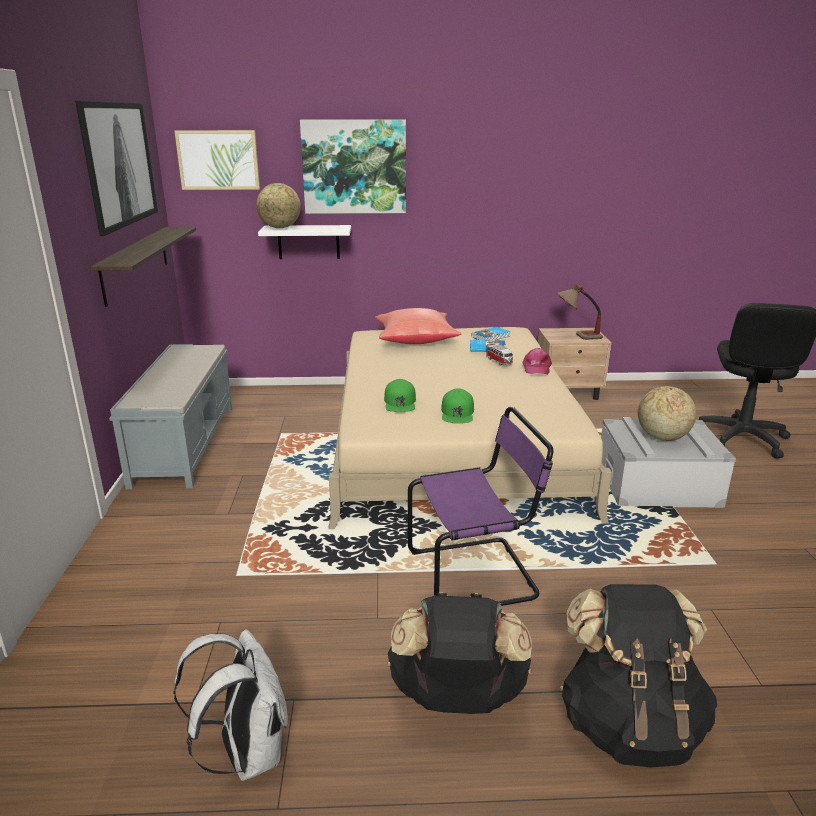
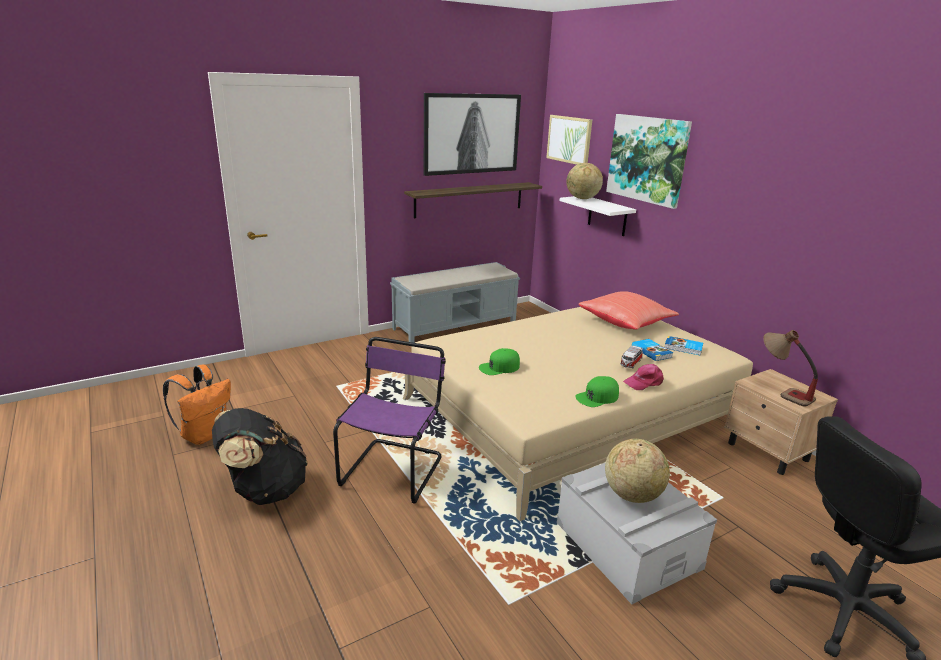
camera: 60 degrees right, 0 degrees up
white backpack [173,629,288,781] -> orange backpack [163,364,231,445]
green cap [384,379,416,412] -> green cap moved to [575,376,619,407]
purple chair [408,407,553,606] -> purple chair turned 120 degrees counterclockwise [333,337,446,504]
black backpack [560,584,717,767] -> none

